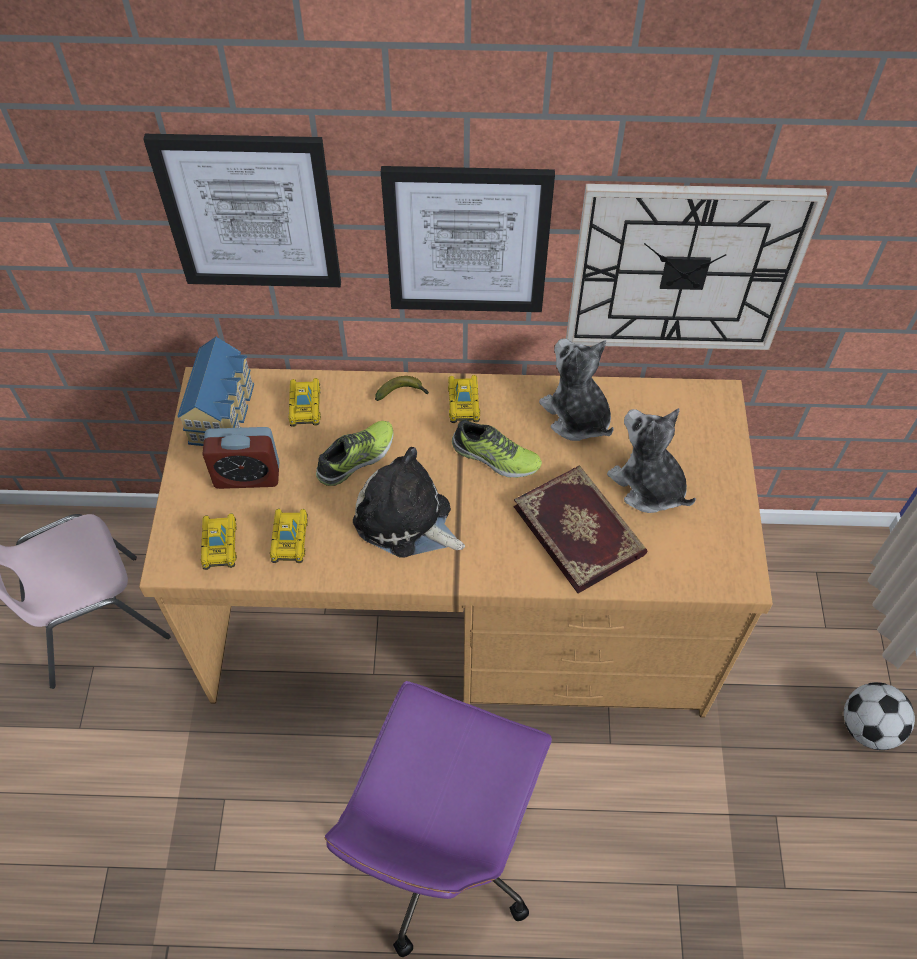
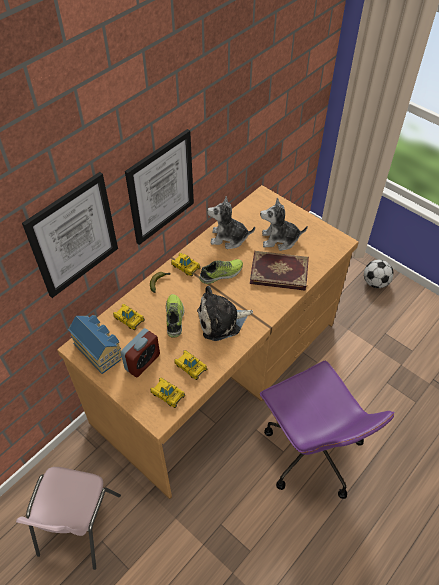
camera: 50 degrees left, 5 degrees down
wall clock [566,184,827,350] -> none

